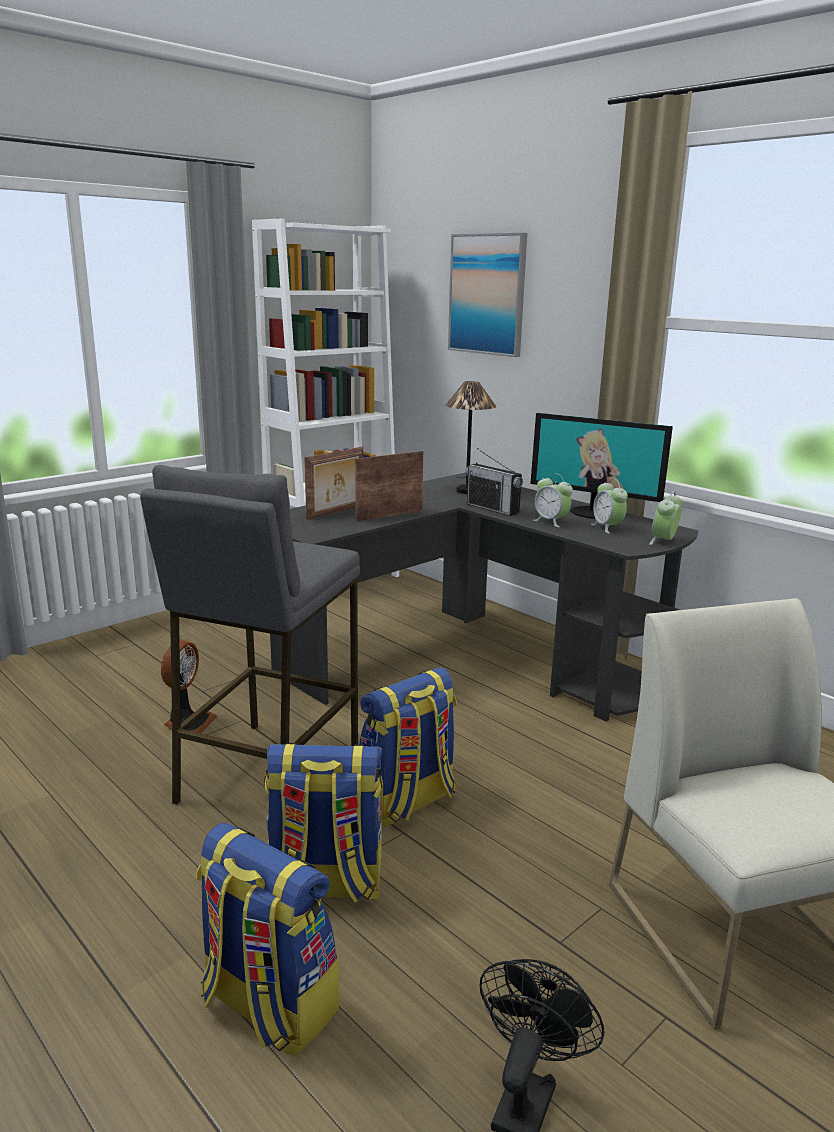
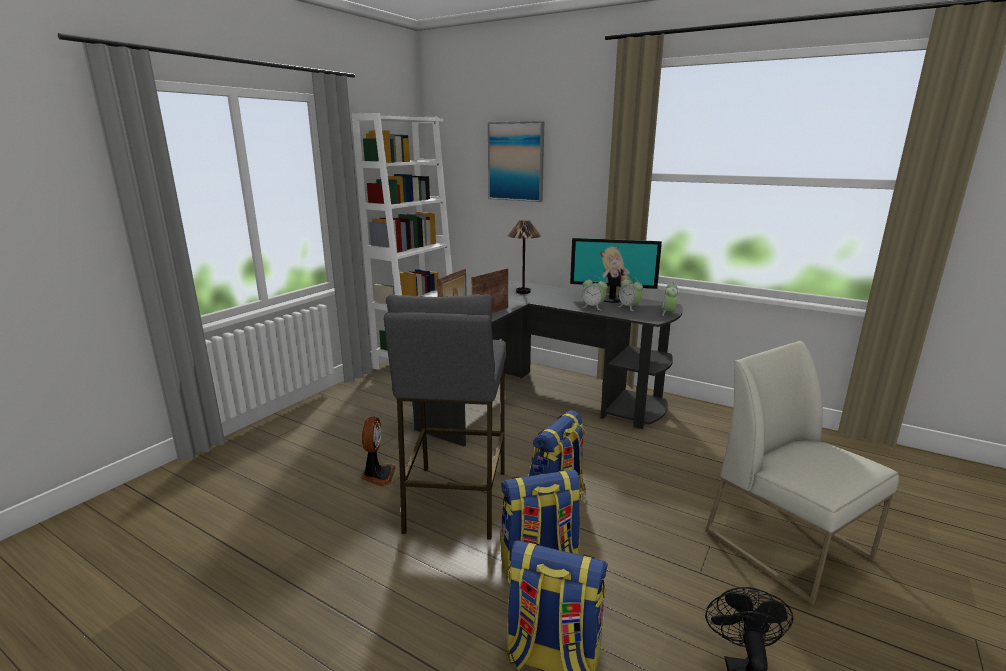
camera: 15 degrees left, 0 degrees up
radio [465,448,523,516] -> none

